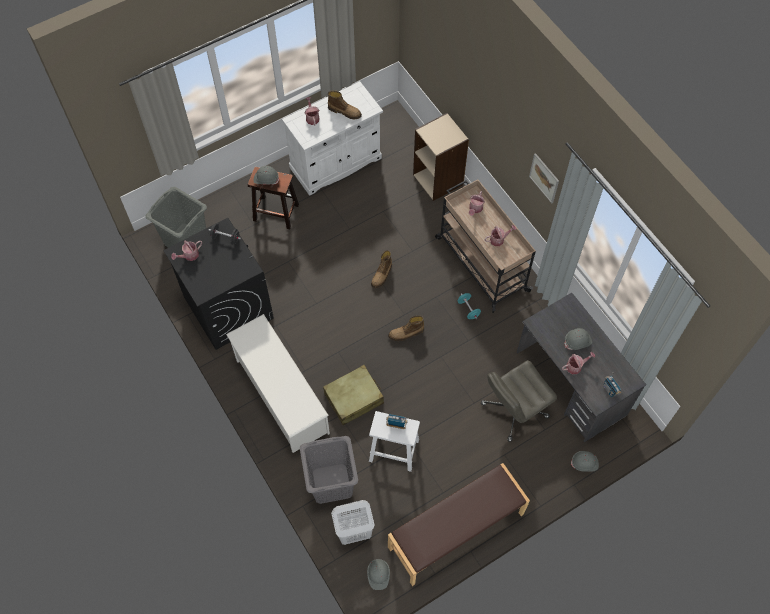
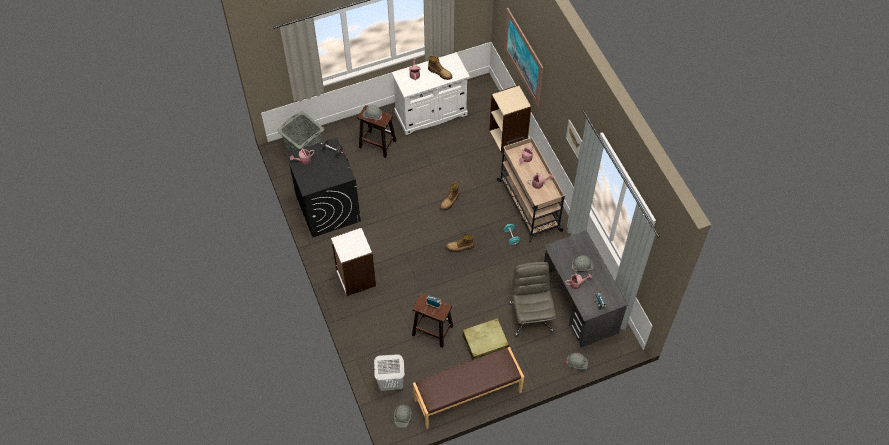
camera: 10 degrees right, 5 degrees down
white shoe rack [226,314,330,453] -> white bookcase [331,227,376,296]
grey laundry basket [300,436,358,504] -> none
beige suitcase [323,365,384,425] -> beige suitcase moved to [463,318,509,360]
white stool [369,411,420,472] -> brown stool [412,294,453,348]
grey office chair [481,360,557,442] -> grey office chair turned 105 degrees clockwise [509,262,556,337]
none -> picture [504,8,543,107]

